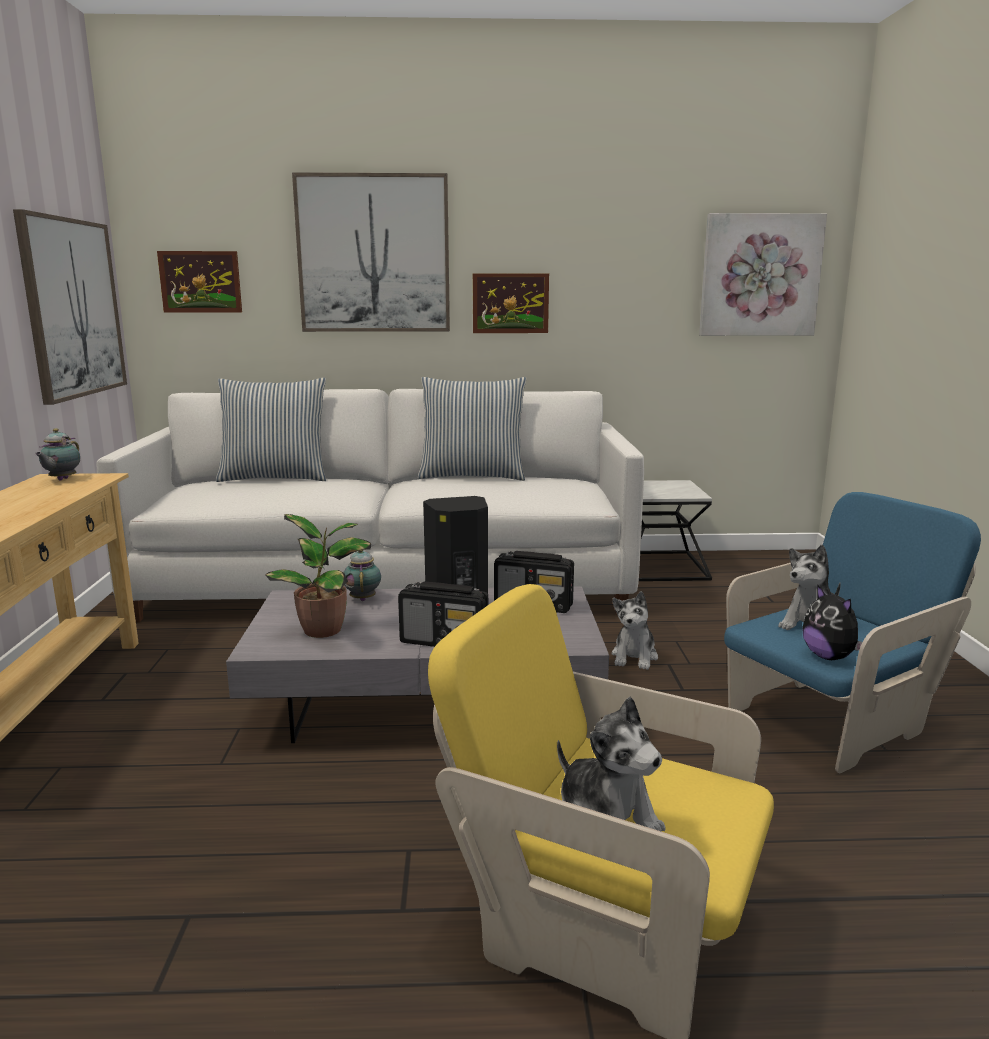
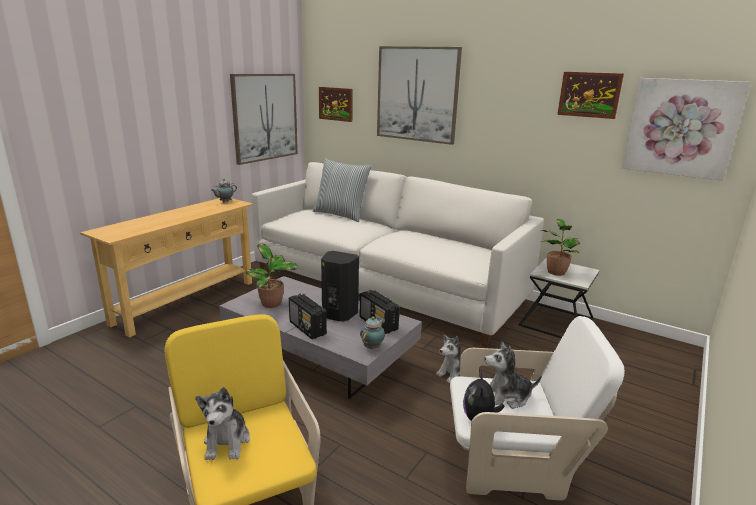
camera: 35 degrees right, 5 degrees up
teapot [343,550,381,601] -> teapot moved to [360,316,385,349]
pillow [418,377,526,481] -> none
picture [473,273,549,333] -> picture moved to [557,72,624,119]
blue armchair [724,492,981,773] -> white armchair [450,316,625,500]
none -> potted plant [541,219,580,276]

